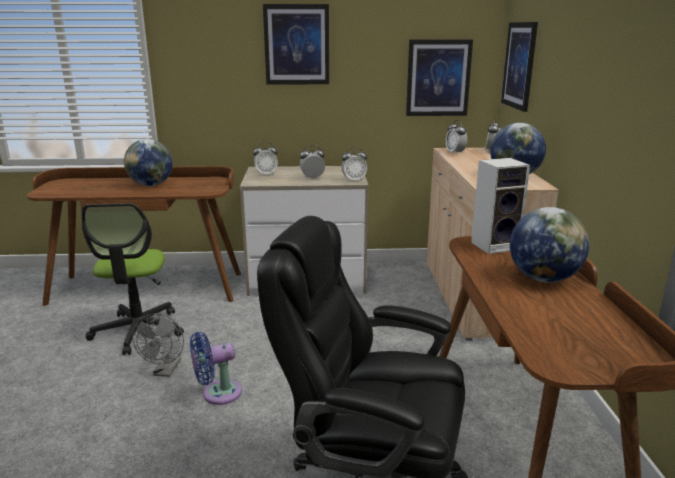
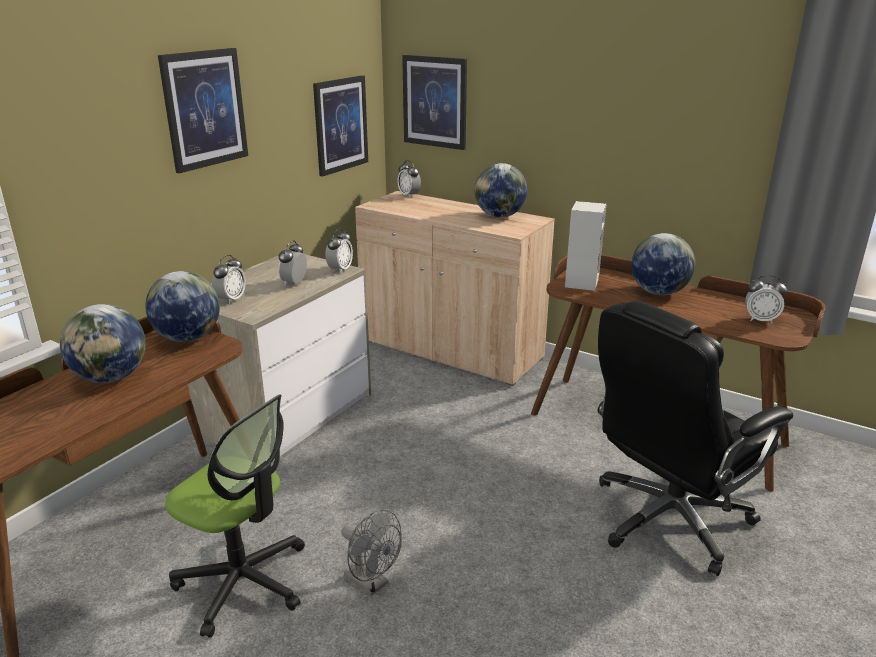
camera: 55 degrees left, 5 degrees up
blue fan [190,332,242,405] -> none
alarm clock [446,120,467,155] -> alarm clock moved to [745,275,787,324]
none -> globe [145,271,220,342]

